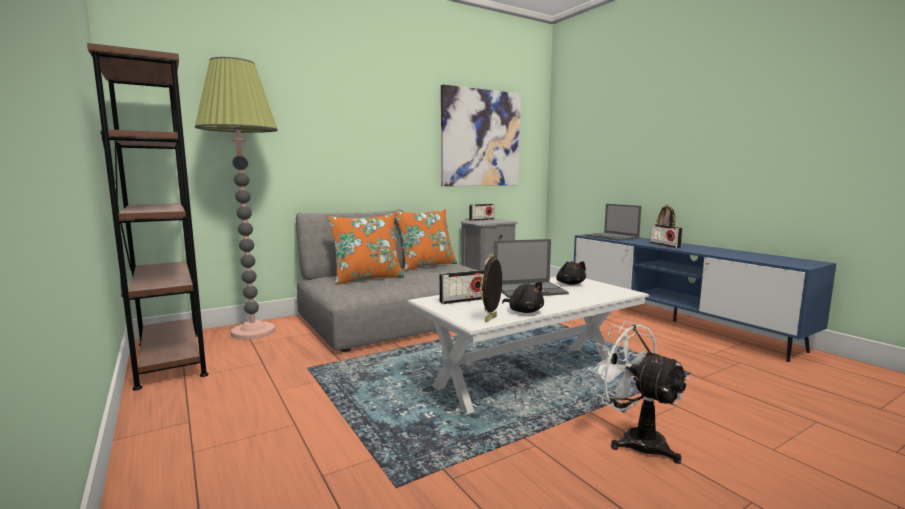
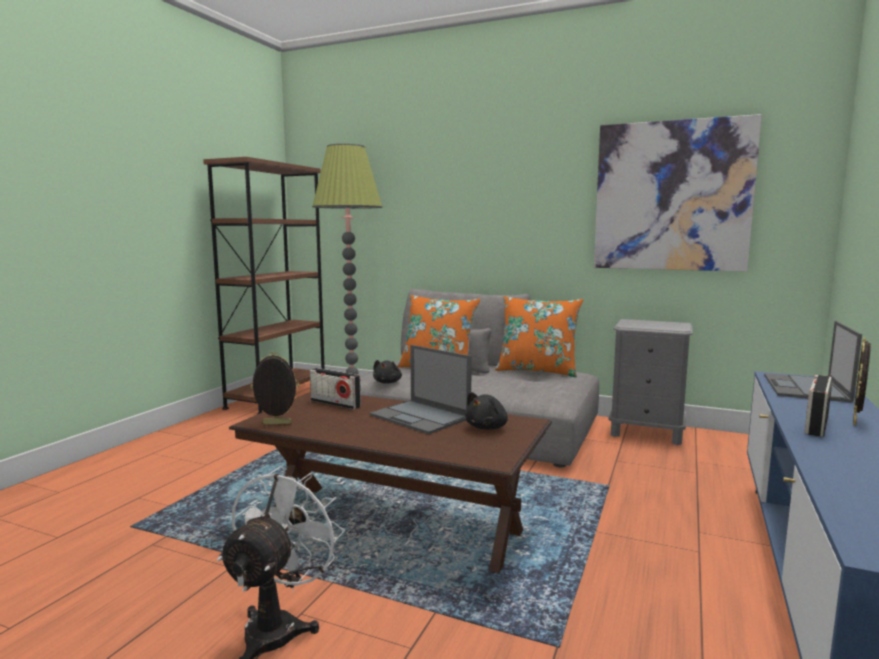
camera: 55 degrees right, 0 degrees up
white coffee table [407,277,649,414] -> brown coffee table [229,392,552,573]
radio [469,204,494,221] -> none
black plush toy [502,282,544,313] -> black plush toy moved to [373,360,402,384]

